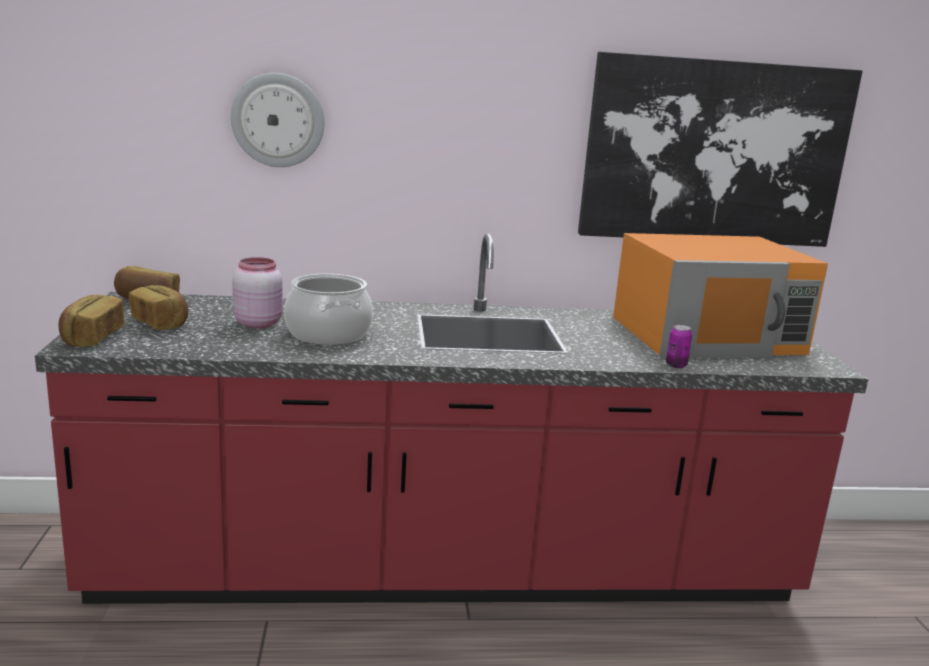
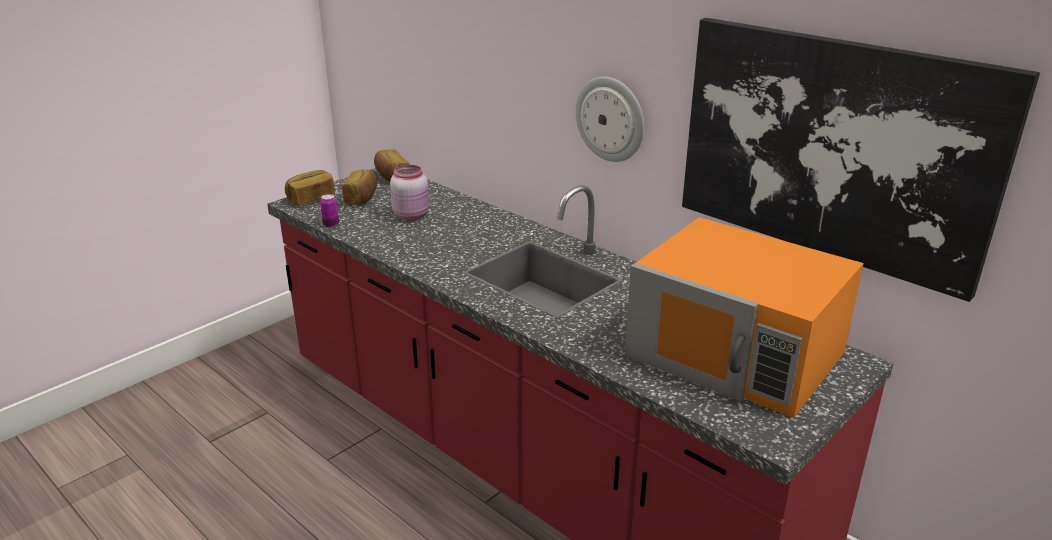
camera: 50 degrees right, 10 degrees up
wall clock [231,73,324,167] -> wall clock moved to [576,77,644,162]
cooking pot [284,274,373,345] -> none
can [666,325,692,369] -> can moved to [320,194,339,227]

